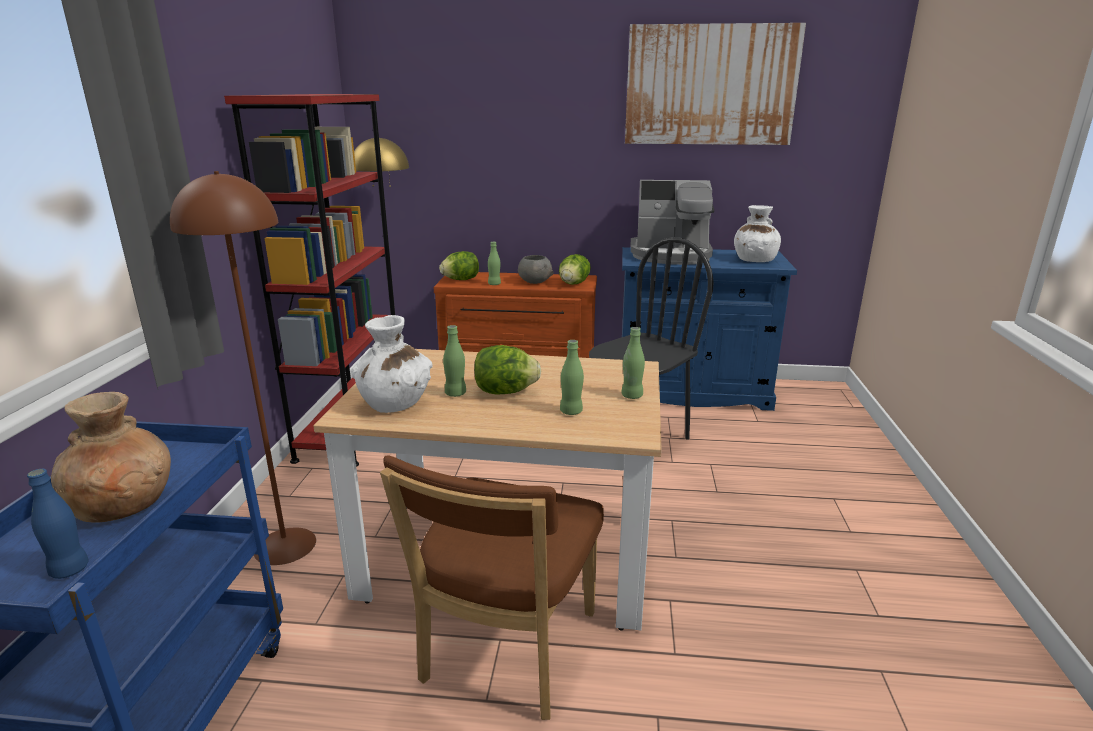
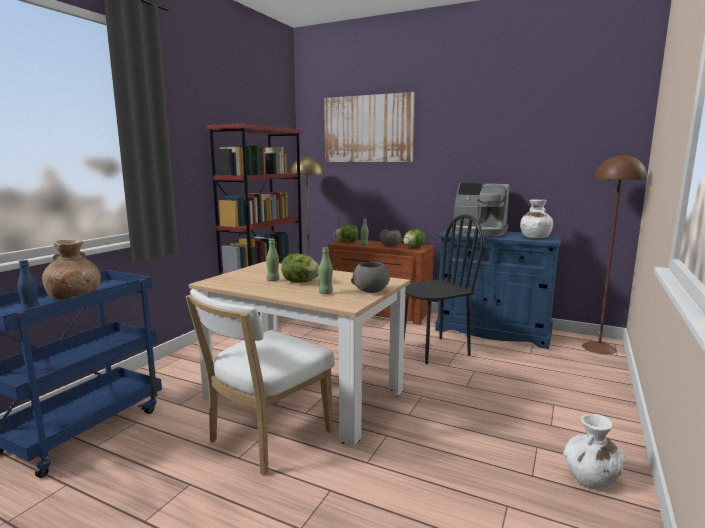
camera: 20 degrees right, 10 degrees down
brown floor lamp [170,171,316,565] -> brown floor lamp moved to [582,154,647,354]
white vase [351,315,433,413] -> white vase moved to [563,414,625,489]
brown chair [380,455,604,720] -> white chair [185,289,335,475]
green bottle [621,327,645,399] -> grey bowl [351,262,390,293]
picture [625,23,806,145] -> picture moved to [324,92,415,162]

